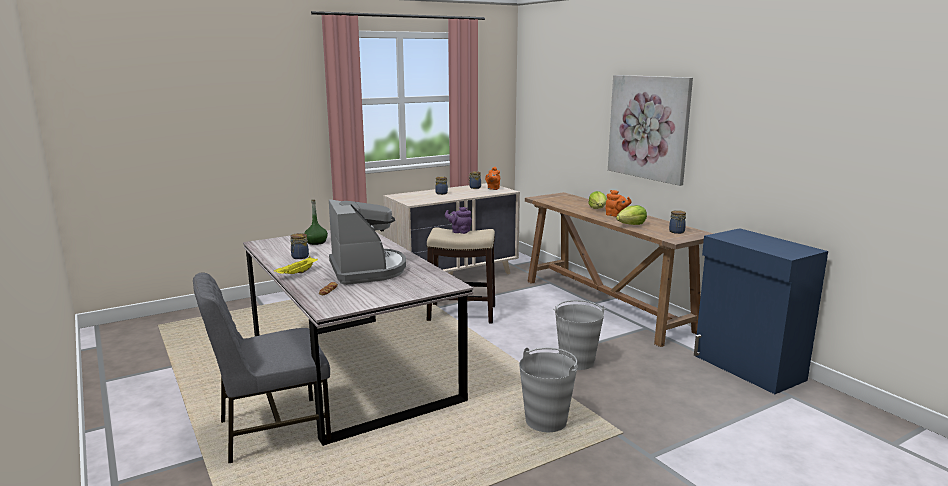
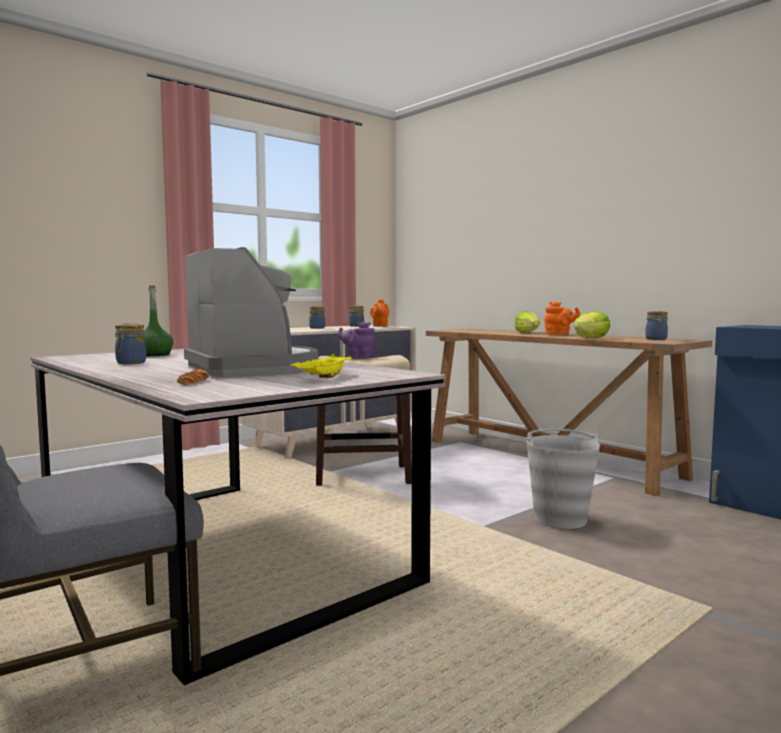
camera: 10 degrees left, 10 degrees down
yellow tray [274,256,318,274] -> yellow tray moved to [290,354,352,378]
grey bucket [519,348,577,432] -> none
picture [608,75,693,186] -> none

